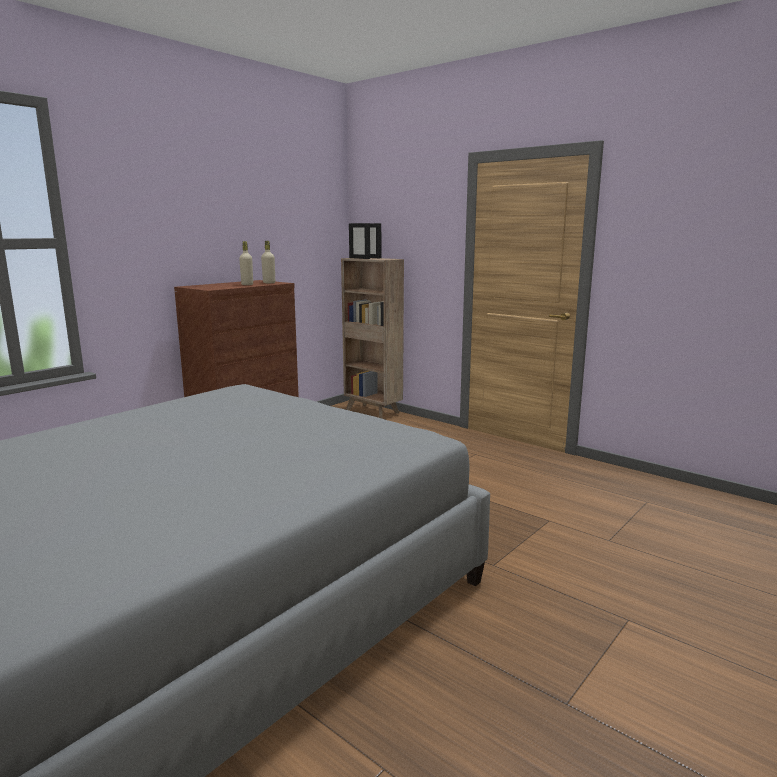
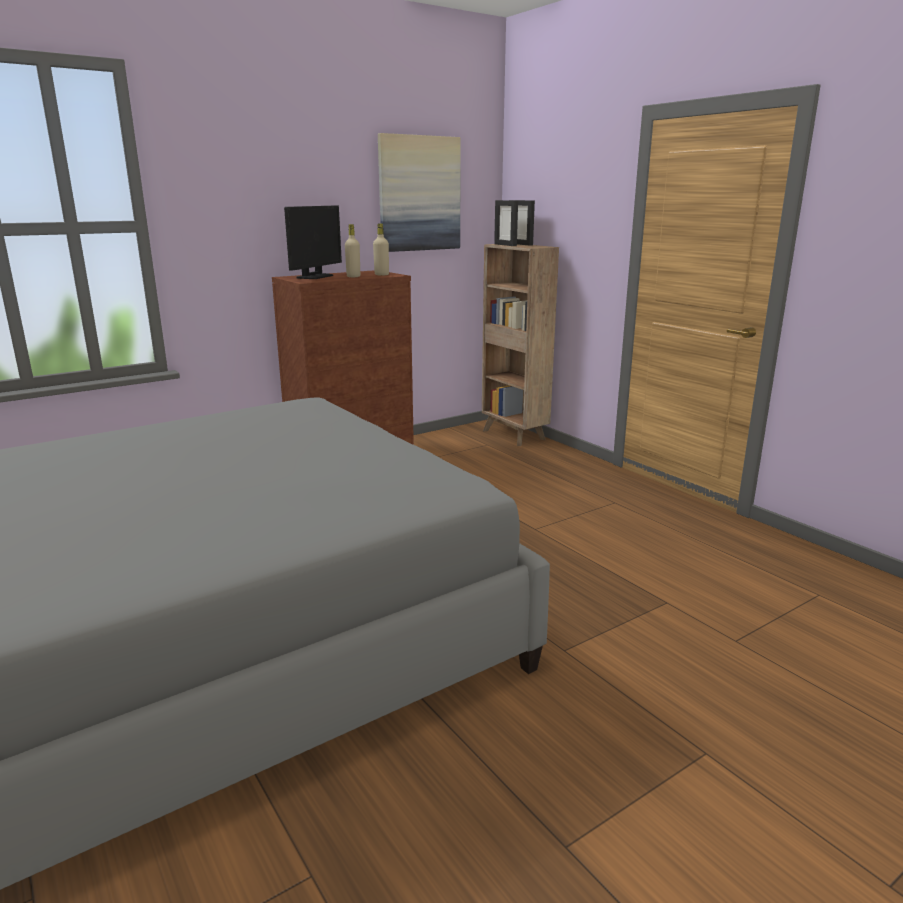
camera: 15 degrees right, 5 degrees up
none -> monitor [284,205,342,279]
none -> picture [378,133,461,252]

